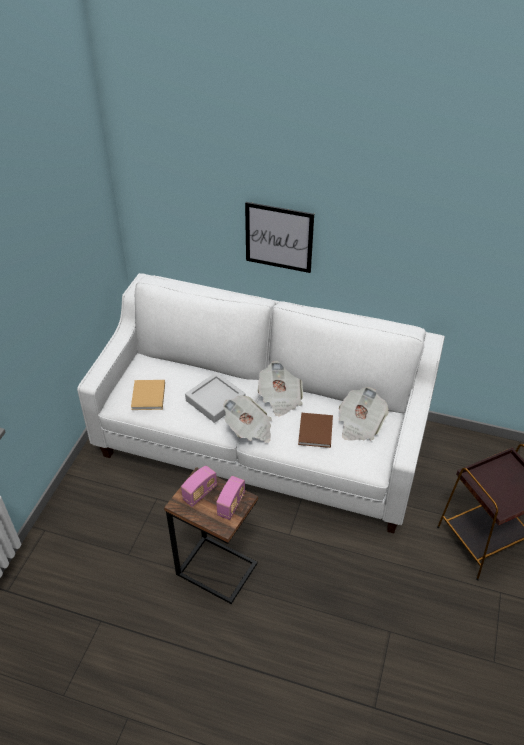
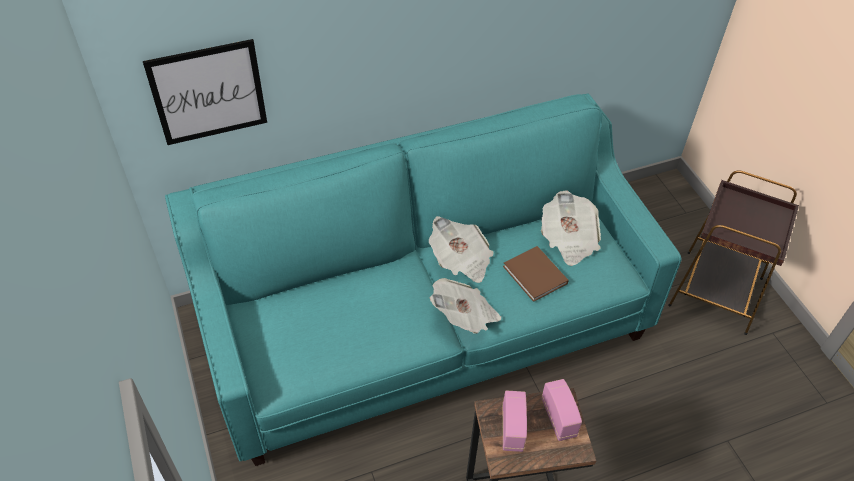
camera: 40 degrees left, 5 degrees up
white sofa [77,273,445,533] -> turquoise sofa [165,93,682,466]
beige book [131,380,165,410] -> none
grey tray [185,372,246,423] -> none
picture [245,202,314,273] -> picture moved to [143,39,267,145]

